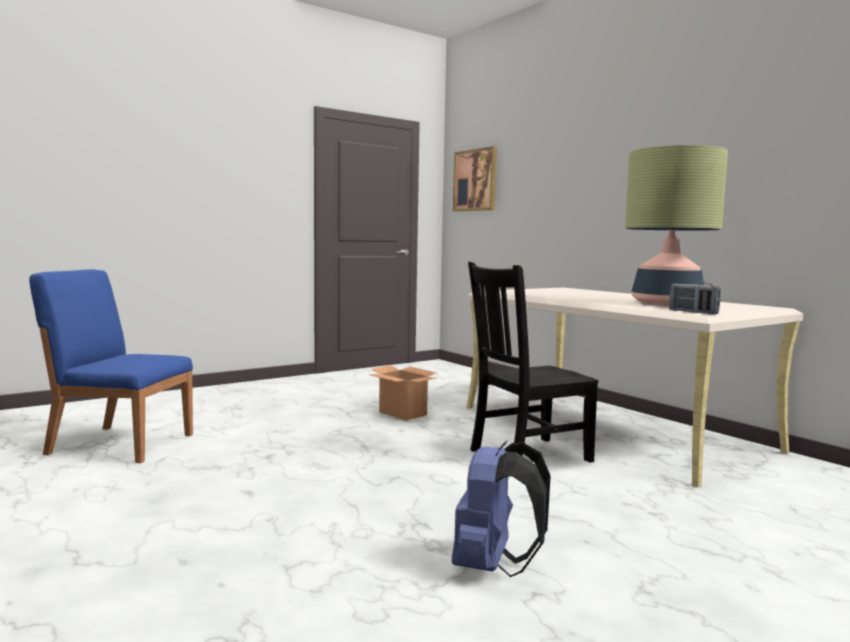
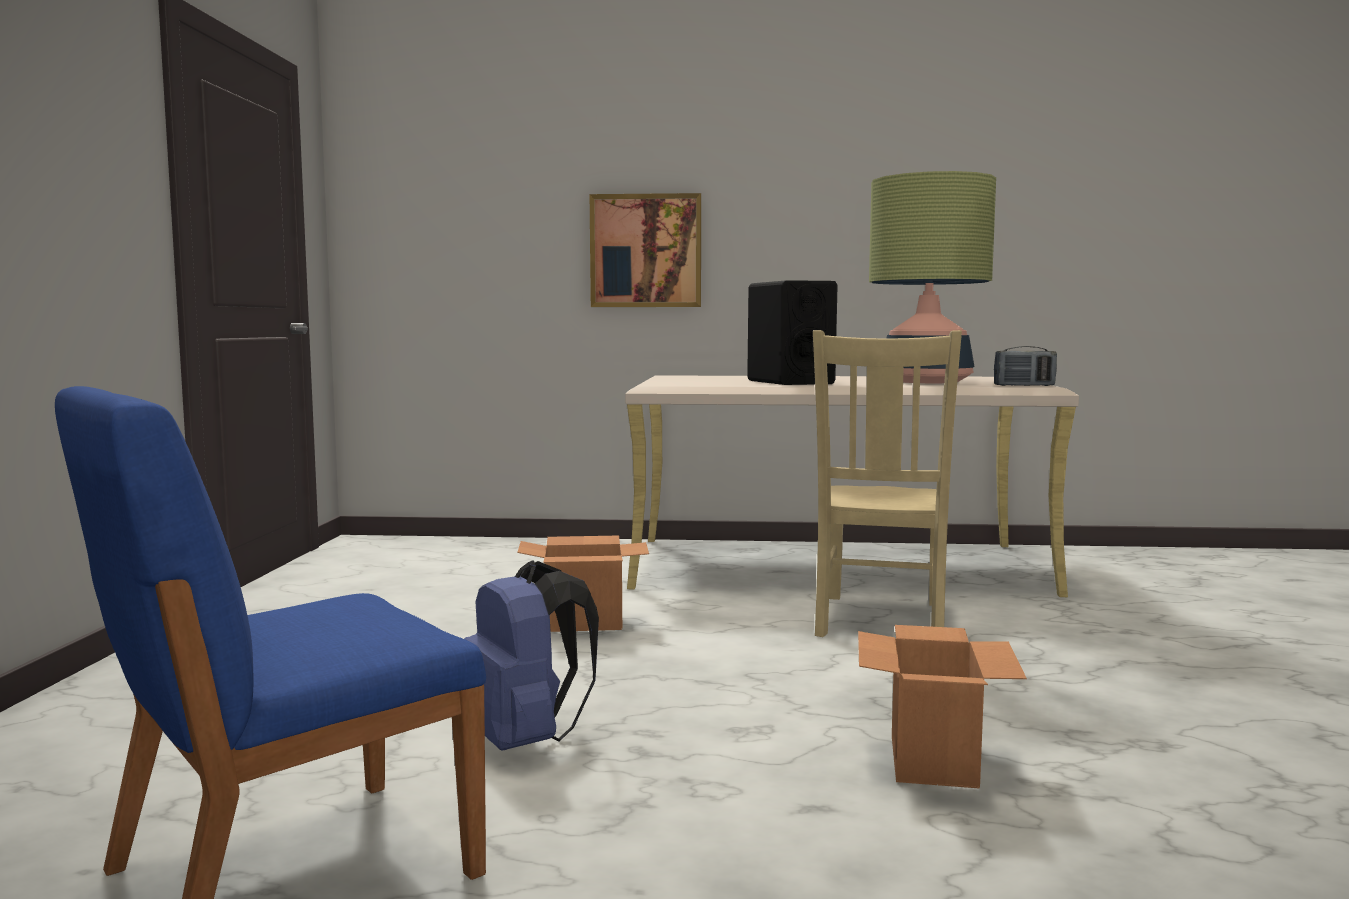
camera: 50 degrees left, 0 degrees up
blue backpack [452,440,551,577] -> blue backpack moved to [464,560,599,751]
picture [453,146,497,212] -> picture moved to [590,193,701,307]
black chair [468,262,599,463] -> beige chair [813,330,962,637]
none -> black speaker [747,280,838,385]
none -> cardboard box [858,625,1027,789]

